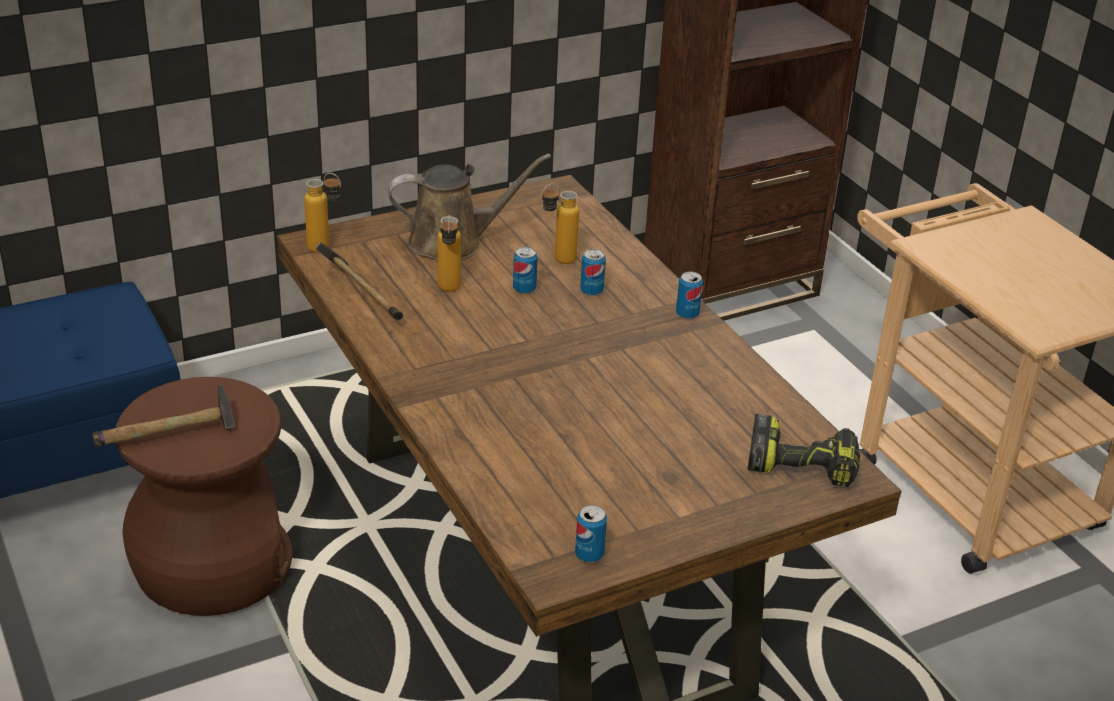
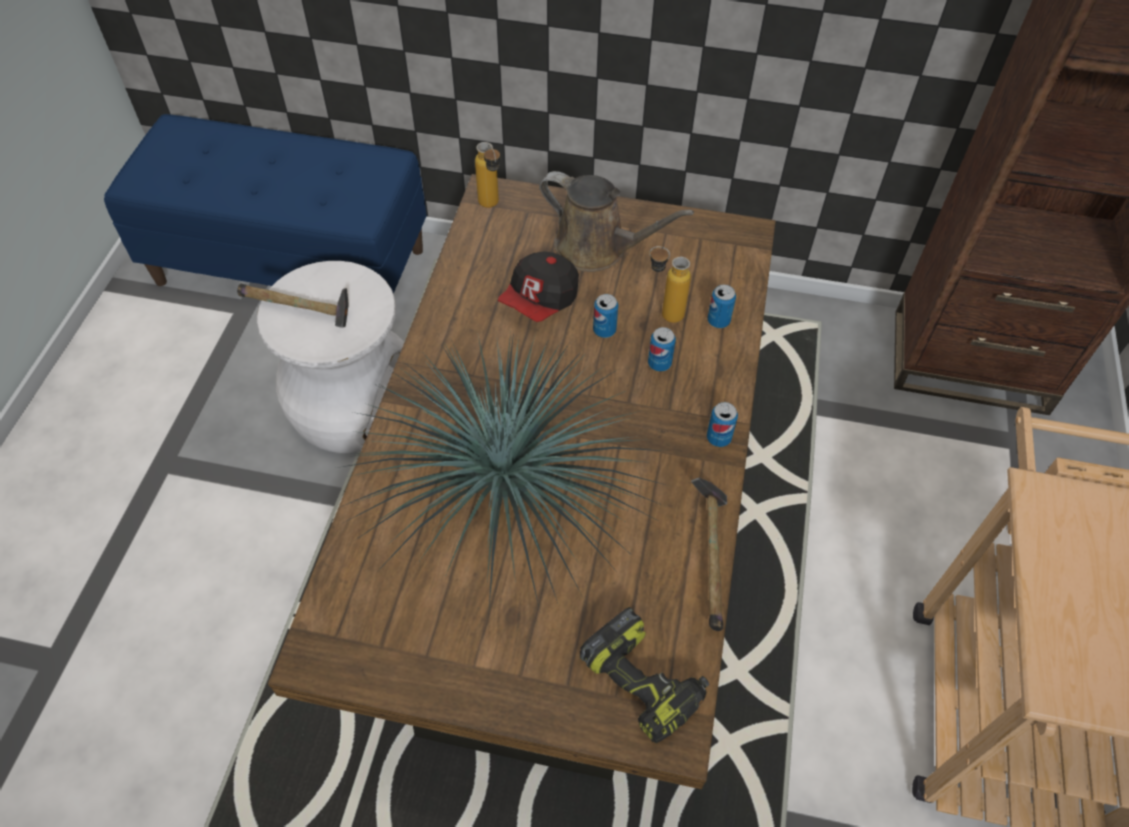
camera: 40 degrees right, 20 degrees up
brown stool [116,377,293,616] -> white stool [257,261,404,453]
hammer [315,242,403,320] -> hammer moved to [691,478,727,631]
bottle [438,215,461,291] -> cap [498,252,579,322]
can [575,505,607,562] -> can moved to [708,285,736,328]
none -> potted plant [337,332,669,617]

